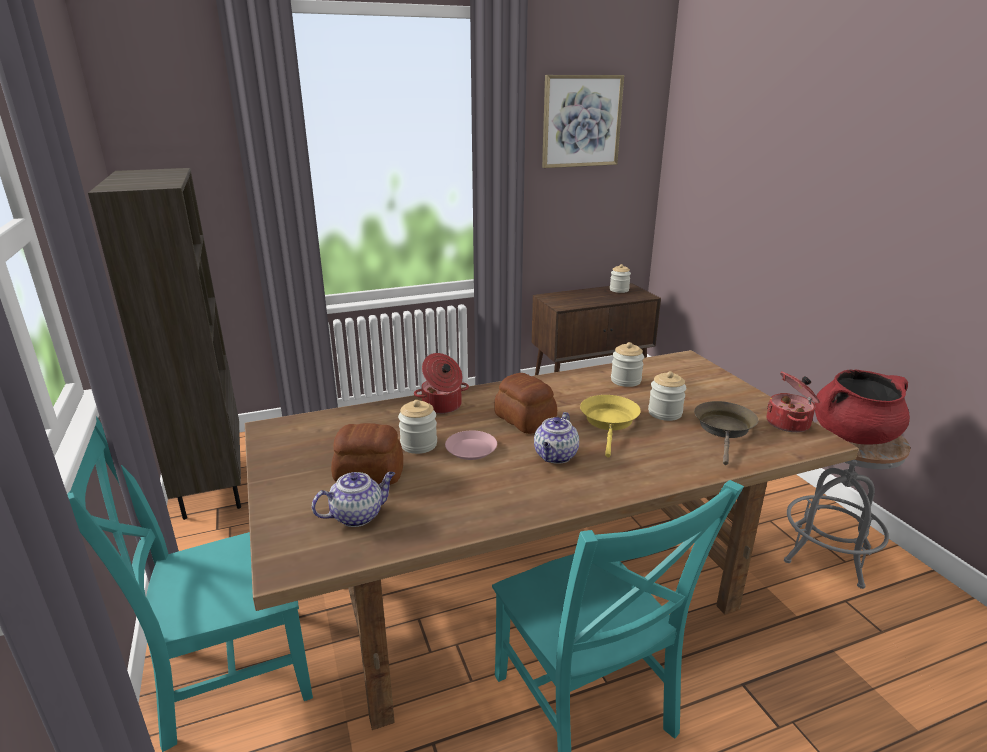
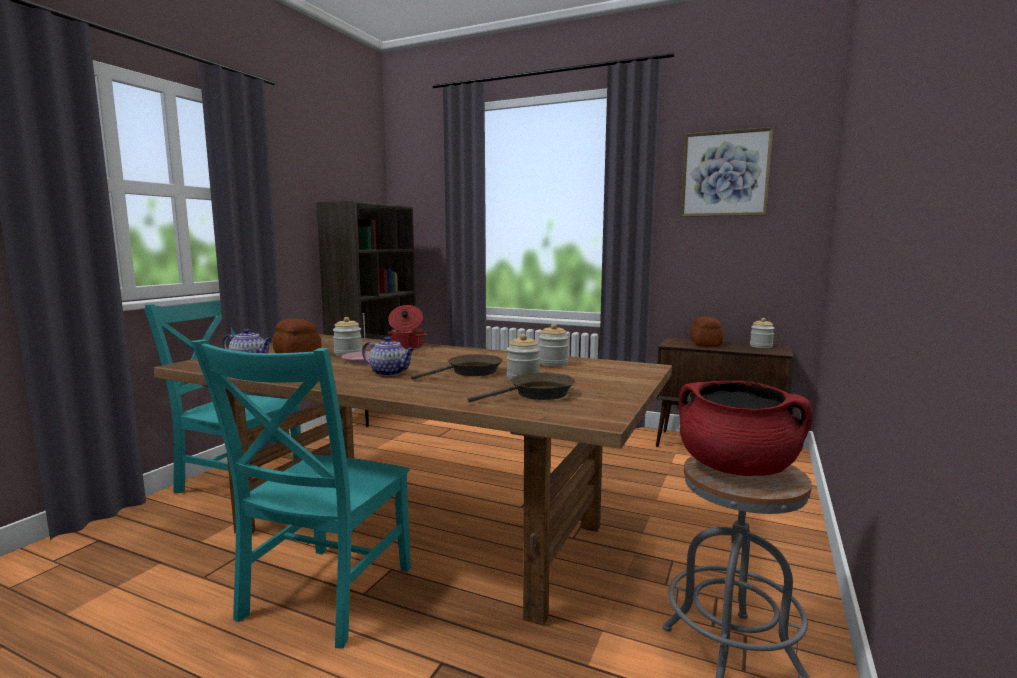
camera: 45 degrees right, 15 degrees down
bread [495,373,557,434] -> bread moved to [690,316,723,347]
teapot [534,412,579,464] -> teapot turned 135 degrees counterclockwise [362,337,415,376]
yellow frying pan [580,395,641,458] -> brown frying pan [411,354,503,380]
cooking pot [767,372,820,432] -> none

